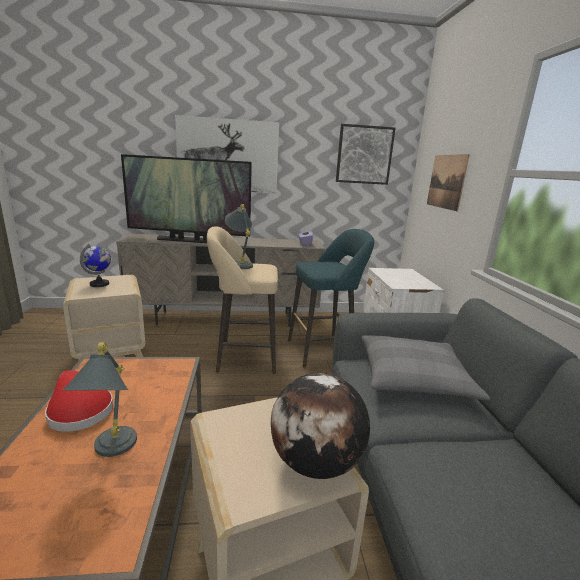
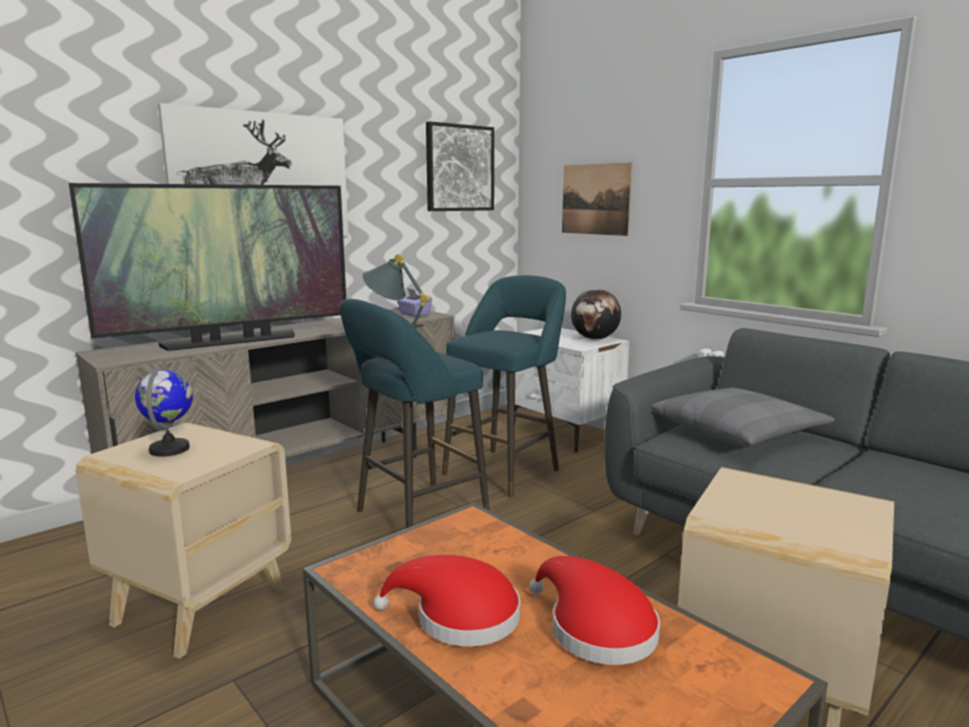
camera: 35 degrees left, 5 degrees down
grey table lamp [63,343,137,457] -> red hat [529,556,660,665]
beige stool [207,226,278,374] -> turquoise stool [340,299,490,528]
globe [271,373,370,479] -> globe moved to [571,289,621,340]

